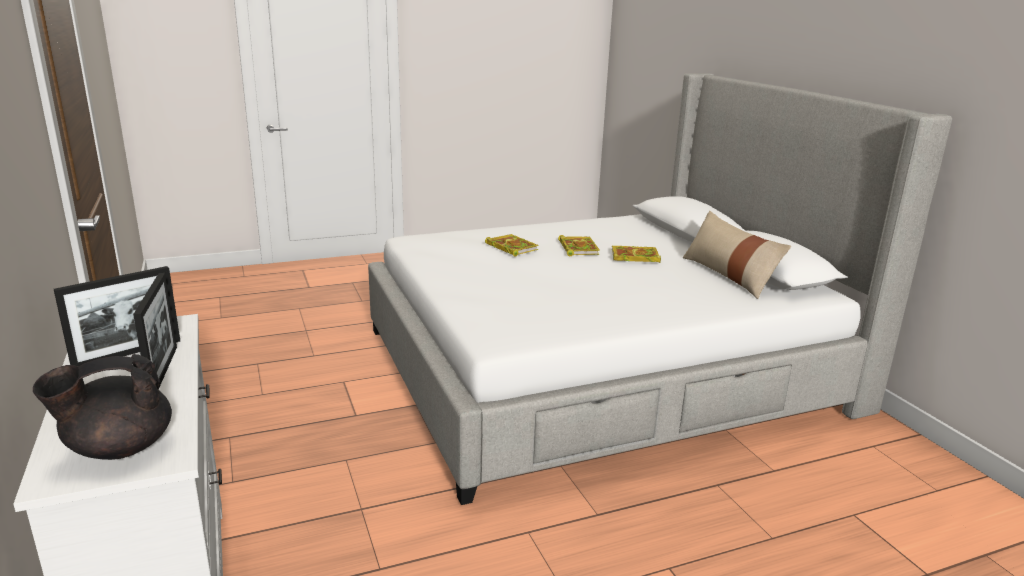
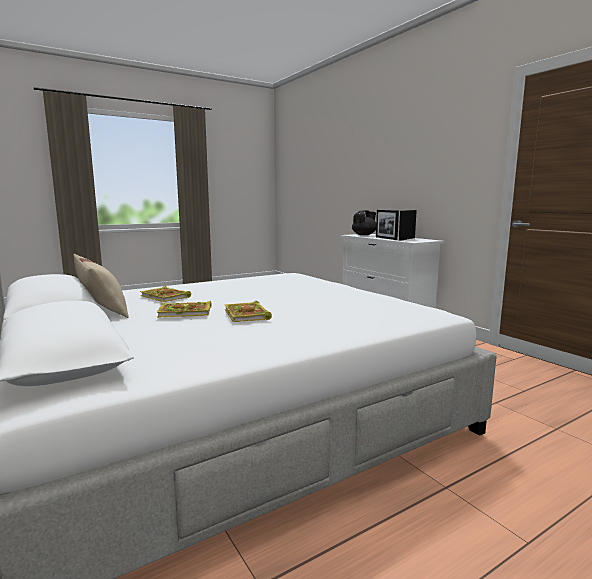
camera: 170 degrees right, 10 degrees down
book [485,234,538,257] -> book moved to [140,286,191,302]

